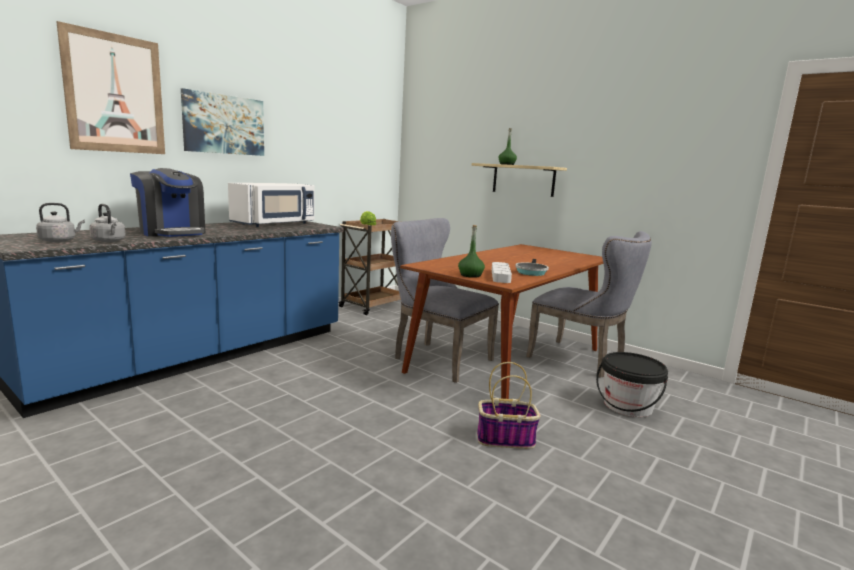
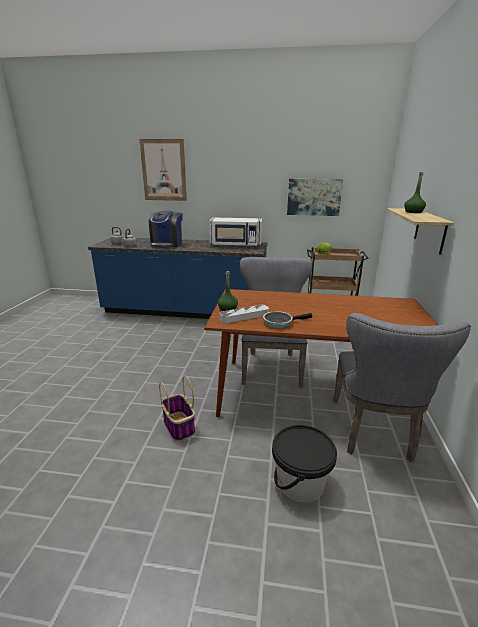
camera: 60 degrees right, 10 degrees up
picture [181,88,264,156] -> picture moved to [287,179,343,216]

